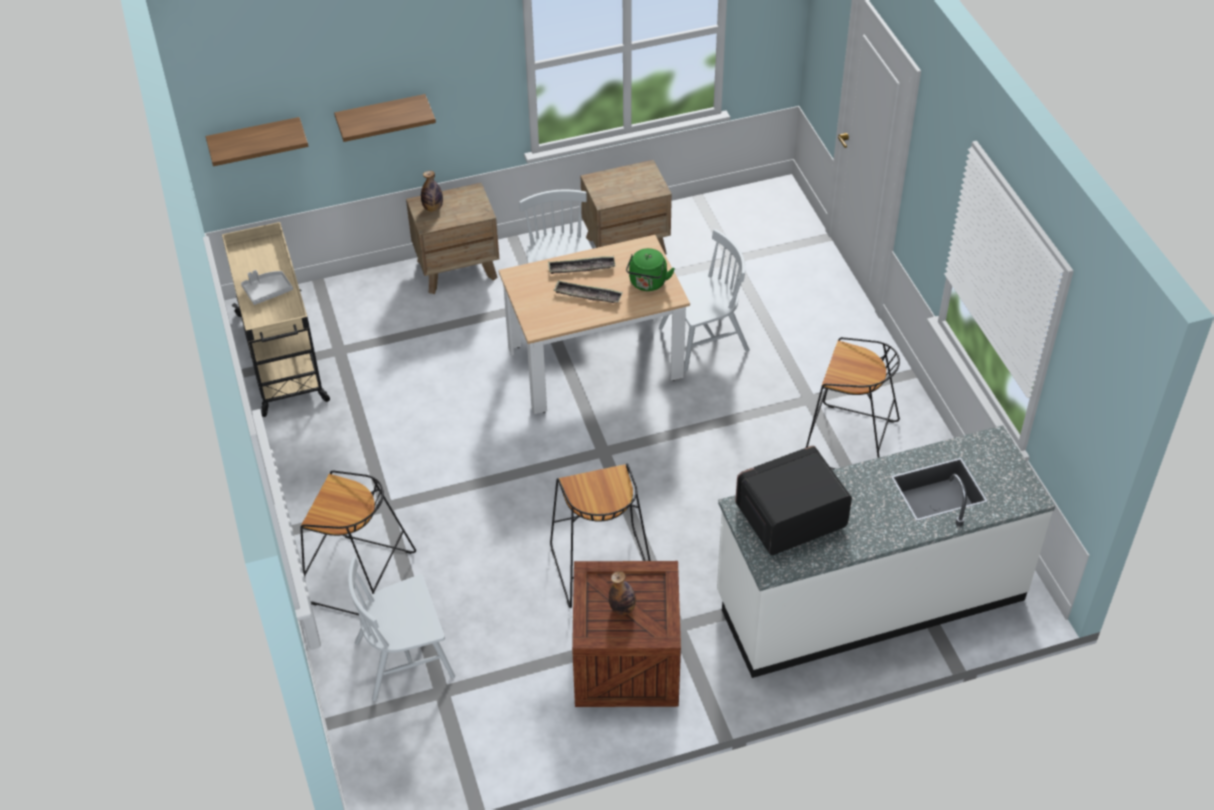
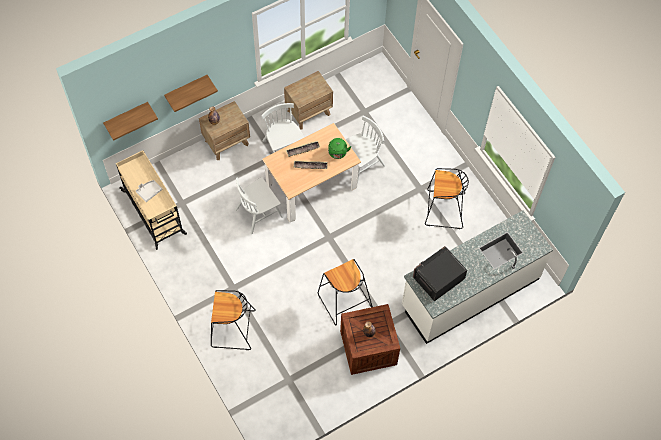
camera: 15 degrees left, 15 degrees up
white chair [348,557,455,701] -> white chair moved to [235,177,283,234]

